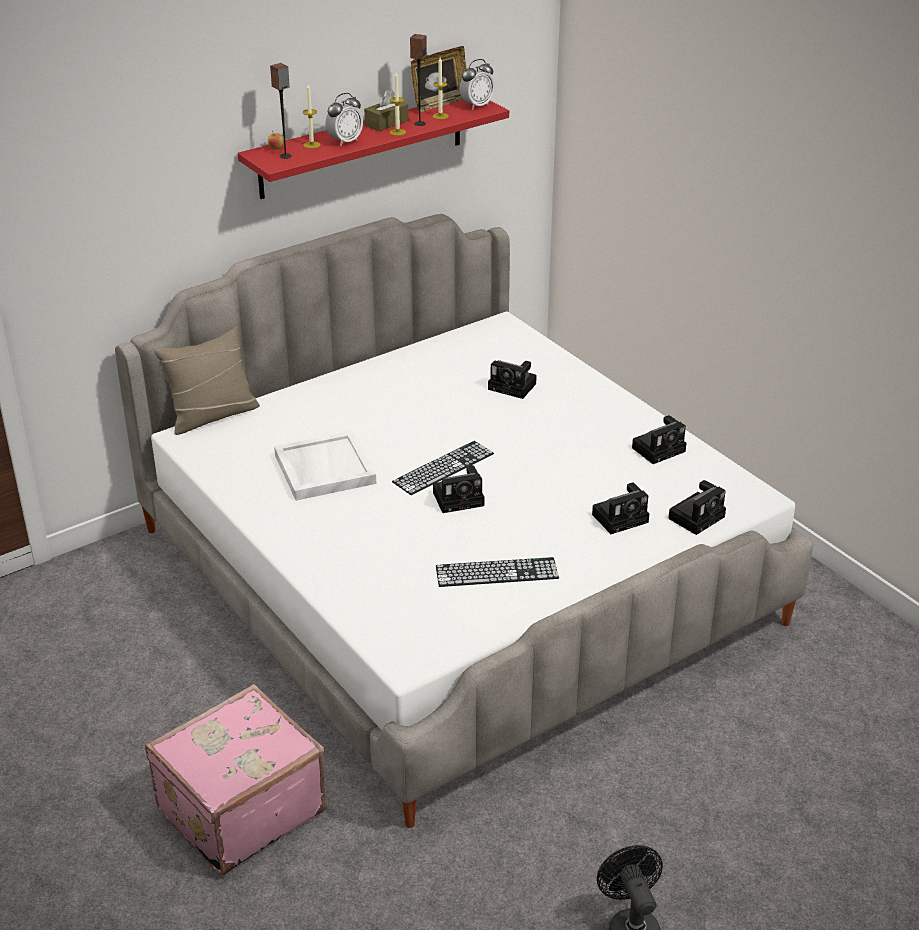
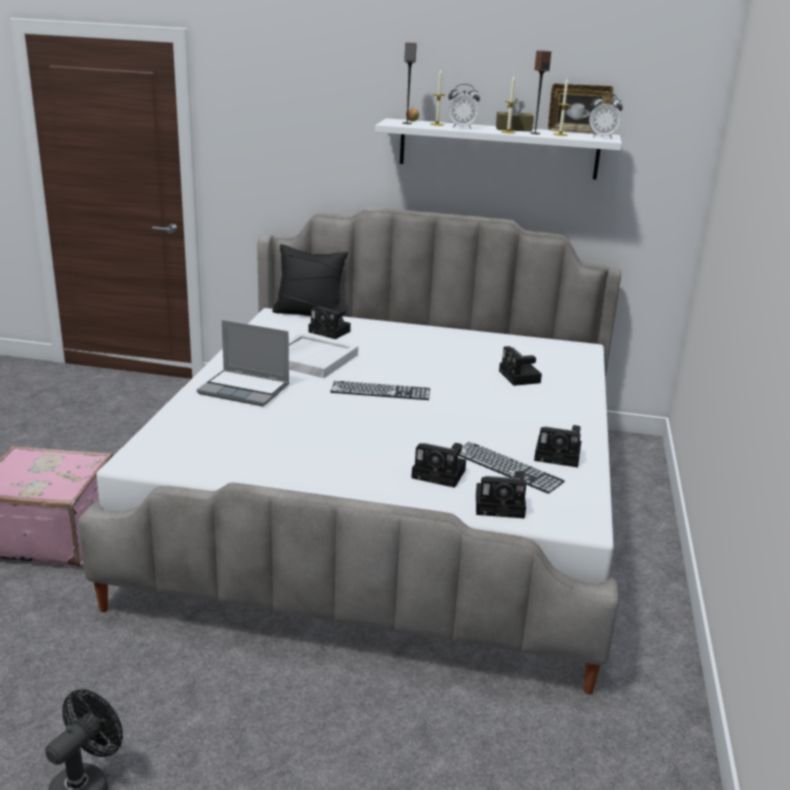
camera: 45 degrees right, 10 degrees down
beige pillow [154,326,260,435] -> black pillow [272,244,348,319]
red shelf [238,100,509,199] -> white shelf [375,118,622,180]
camera [433,465,484,513] -> camera moved to [309,307,351,339]
keyboard [436,557,559,587] -> keyboard moved to [459,442,565,494]
none -> laptop [197,320,289,407]

